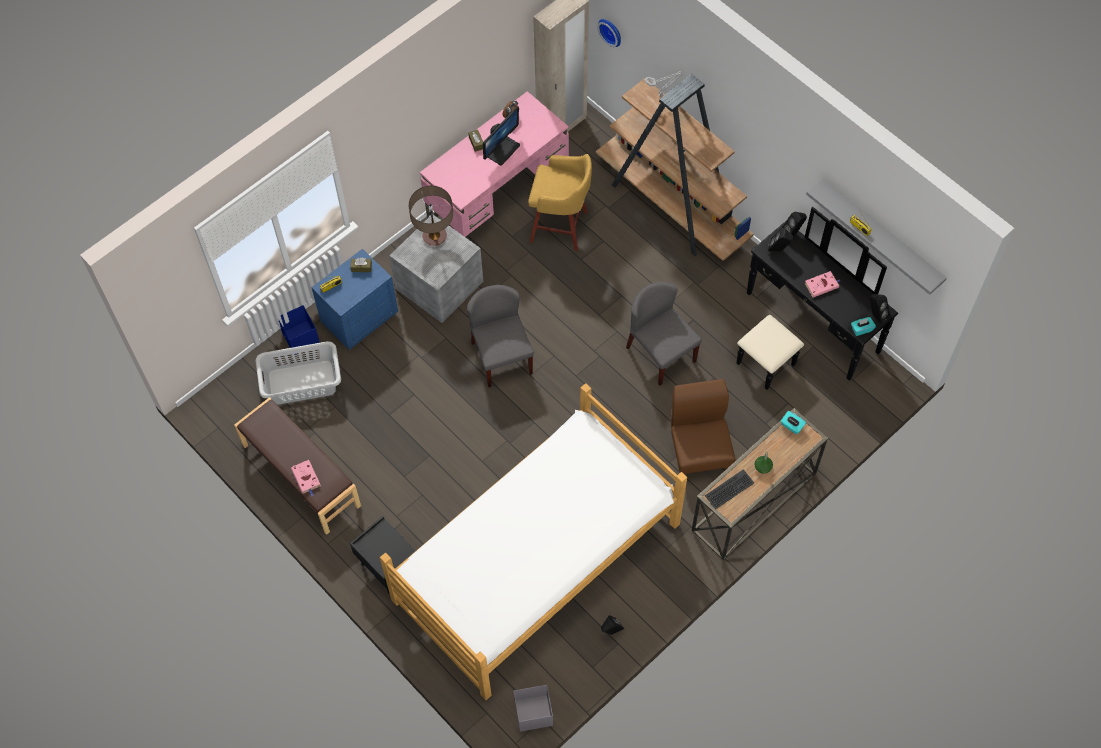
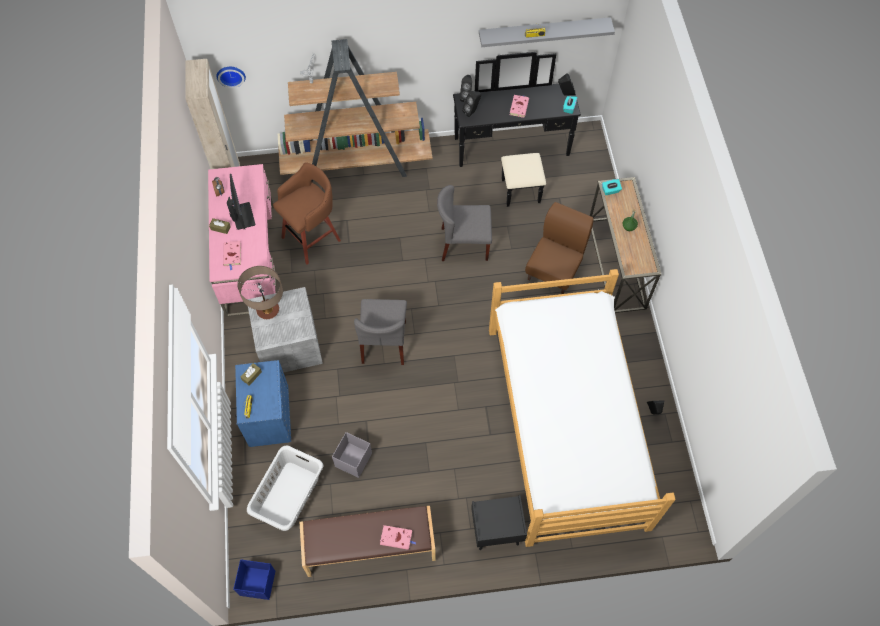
camera: 55 degrees left, 0 degrees up
blue storage box [279,305,320,355] -> blue storage box moved to [233,559,276,600]
grey chair [467,285,534,387] -> grey chair turned 105 degrees counterclockwise [354,299,407,365]
grey storage box [513,685,553,732] -> grey storage box moved to [332,432,372,478]
yellow stool [528,154,592,251] -> brown stool [273,162,341,265]
brown chair [671,379,735,474] -> brown chair turned 90 degrees clockwise [525,202,594,294]
keyboard [705,469,754,509] -> none
none -> pink book [223,241,241,270]

